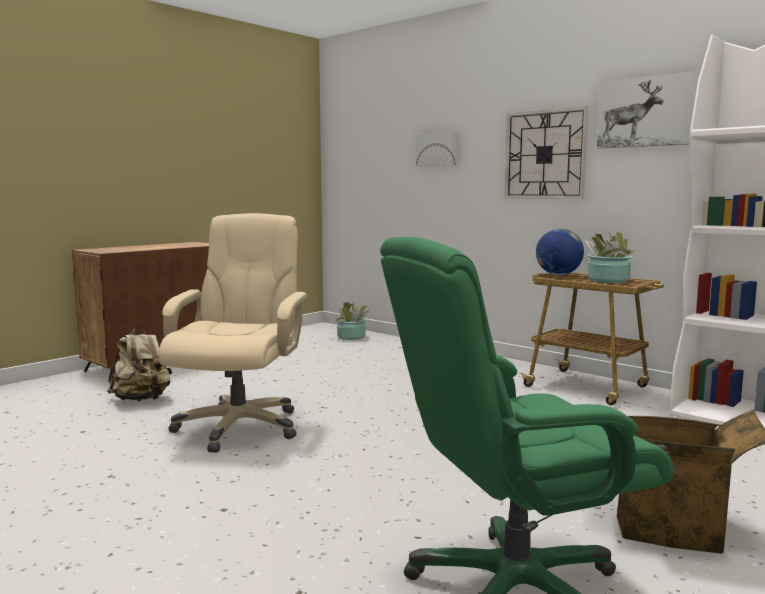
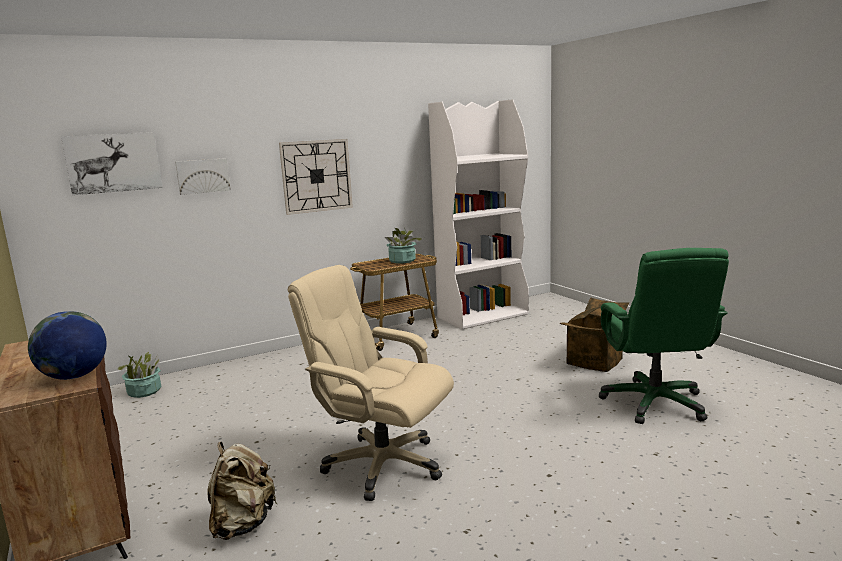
camera: 70 degrees left, 5 degrees up
globe [536,229,584,275] -> globe moved to [28,311,107,380]
picture [597,70,701,149] -> picture moved to [61,132,162,195]

